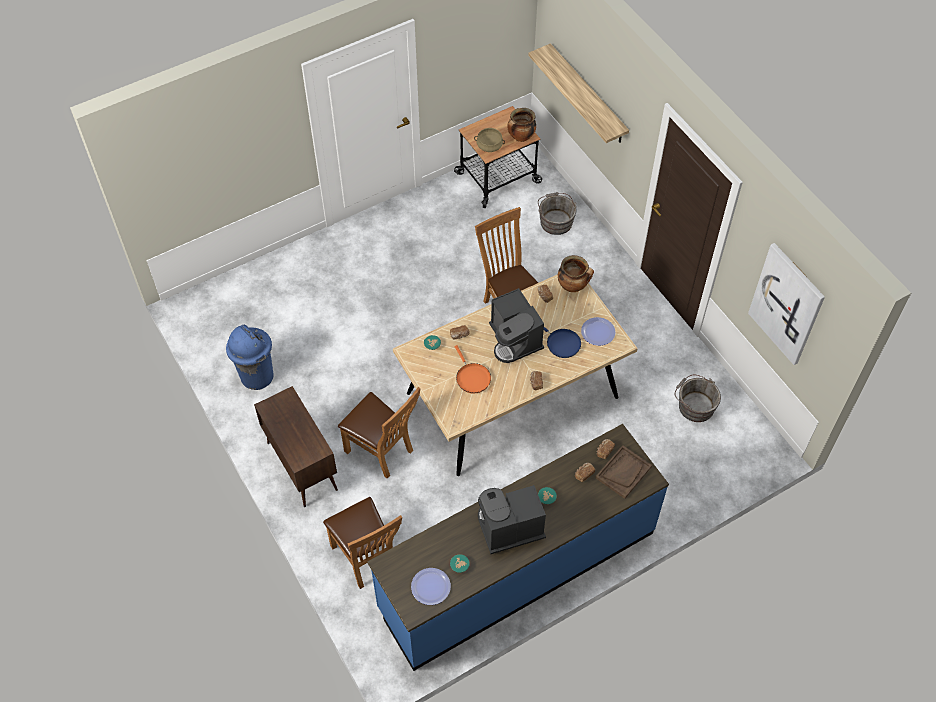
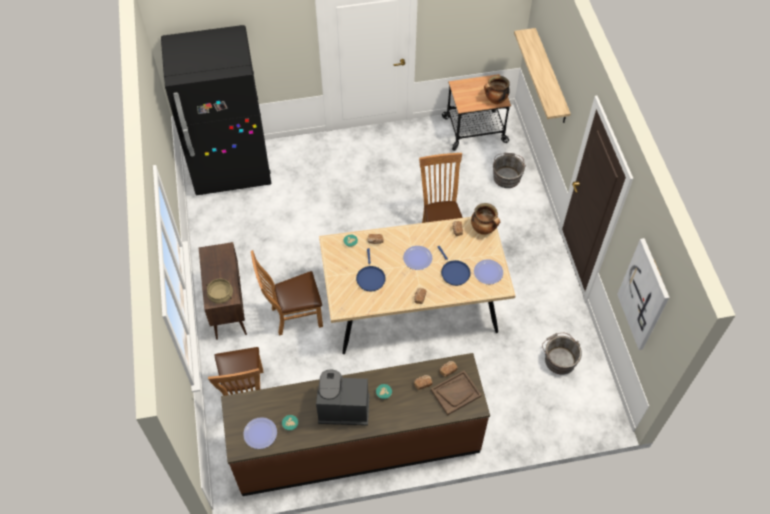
camera: 20 degrees right, 0 degrees up
blue trash can [226,325,274,390] -> none
brown chair [338,387,421,479] -> brown chair turned 105 degrees clockwise [251,250,323,336]
blue counter [367,424,669,671] -> brown counter [221,353,490,496]
orange frying pan [454,345,491,393] -> blue frying pan [356,248,386,291]
beige cooking pot [474,128,505,152] -> beige cooking pot moved to [206,279,233,304]
coffee machine [489,288,544,363] -> plate [403,246,432,270]
none -> black fridge [161,25,271,195]

